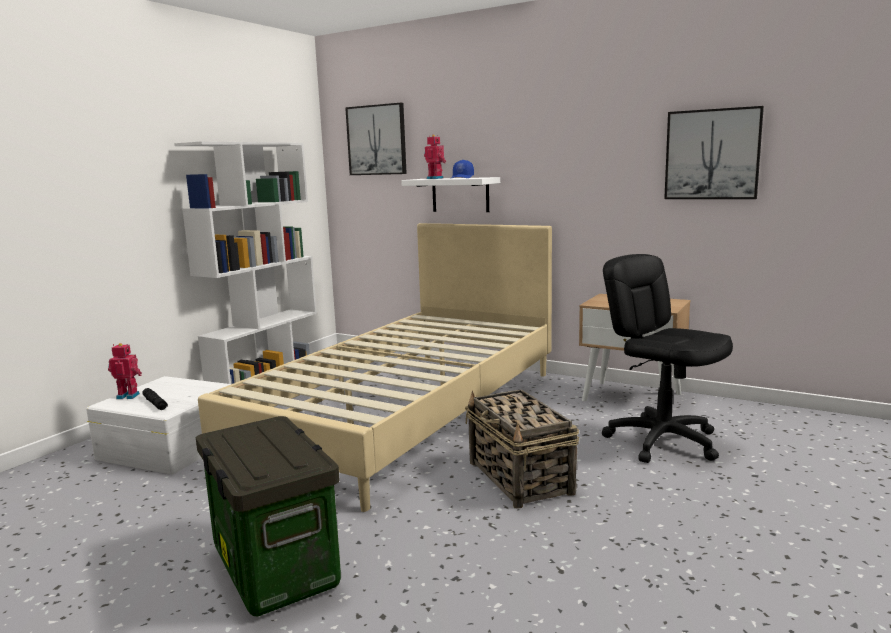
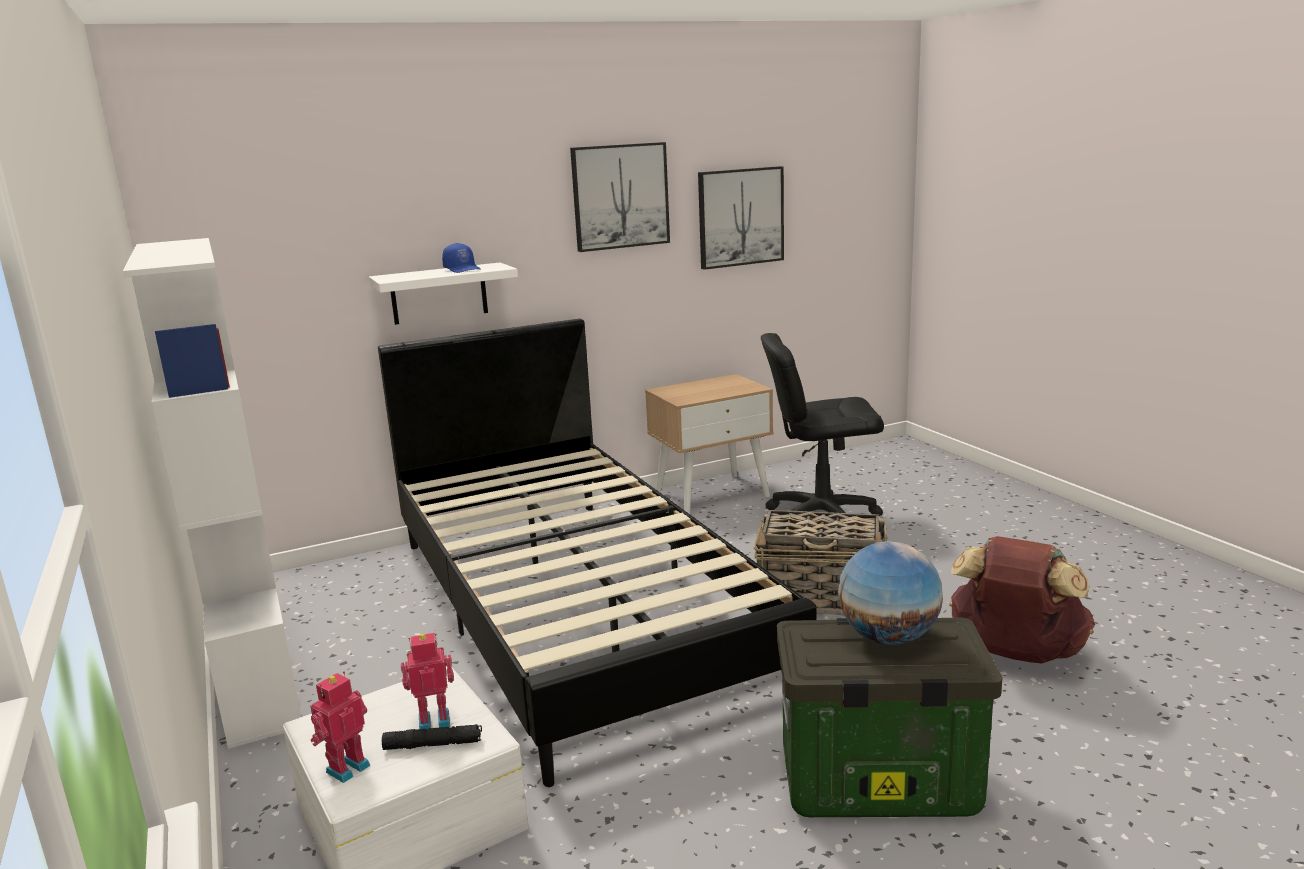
camera: 55 degrees left, 5 degrees up
beige bed [198,223,552,512] -> black bed [378,319,817,787]
picture [345,103,407,175] -> picture moved to [570,142,670,252]
toy robot [424,135,446,179] -> toy robot moved to [401,633,454,730]
none -> globe [838,541,943,645]
none -> brown backpack [949,536,1095,664]

